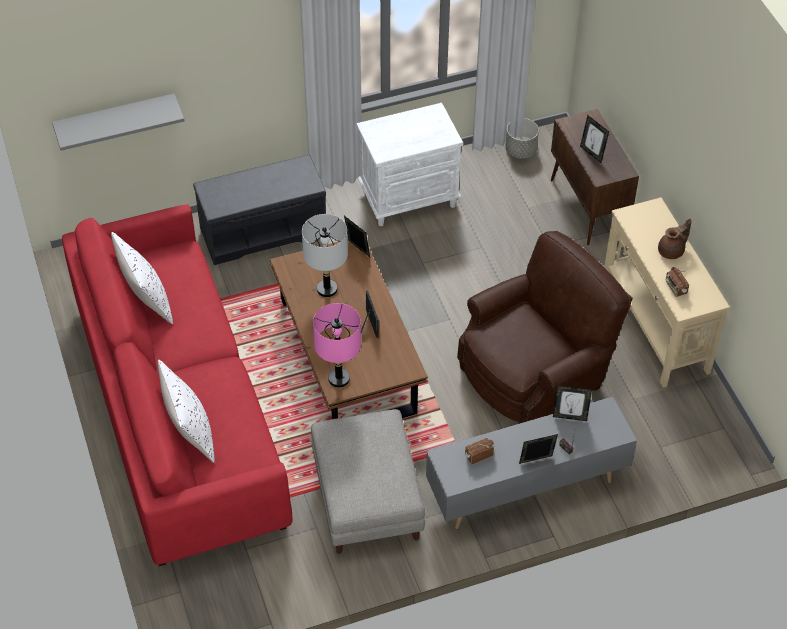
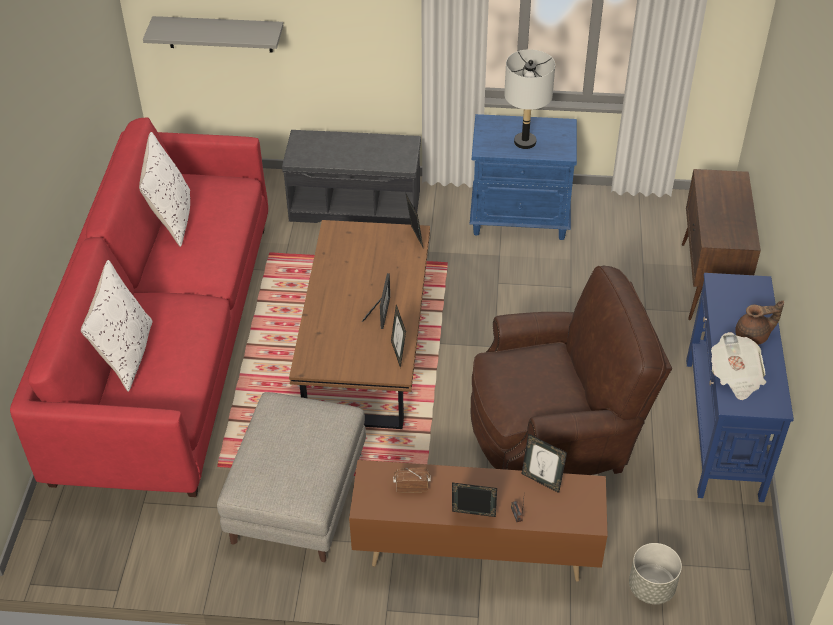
camera: 25 degrees right, 5 degrees down
grey table lamp [302,214,348,297] -> grey table lamp moved to [504,49,555,149]
pink table lamp [313,303,361,388] -> none
white nightstand [357,103,463,226] -> blue nightstand [470,114,577,240]
grey tv stand [426,396,637,529] -> brown tv stand [349,460,608,581]
grey planter [505,118,539,159] -> grey planter moved to [629,543,682,604]
picture frame [580,115,609,163] -> picture frame moved to [391,305,406,368]
beige console table [604,198,730,387] -> blue console table [686,273,794,502]
radio [666,267,689,297] -> newspaper [711,332,766,400]

